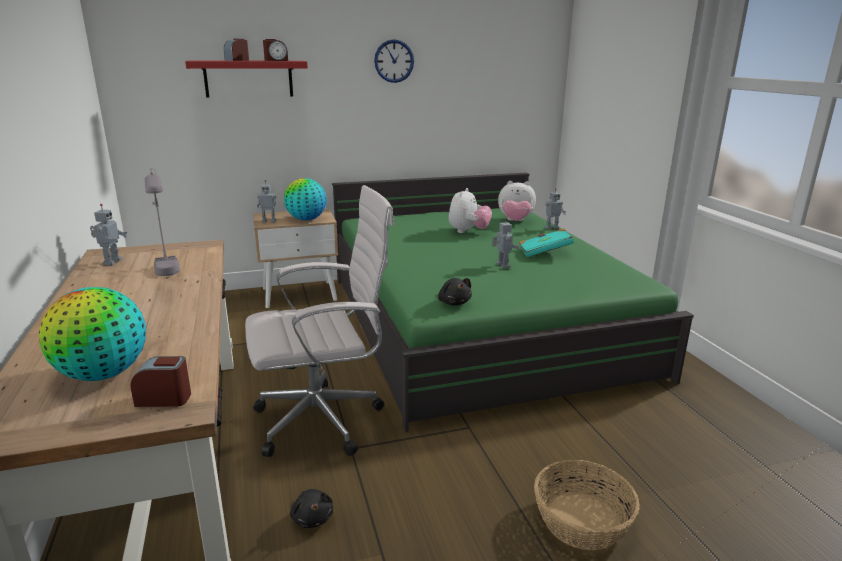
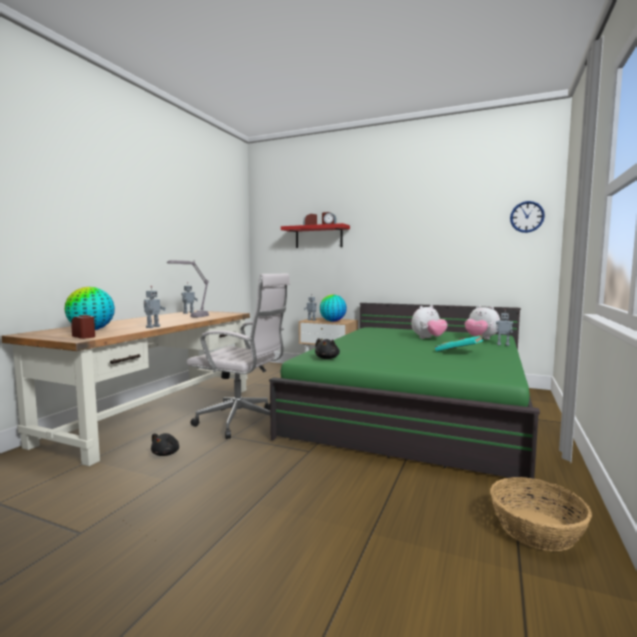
camera: 40 degrees right, 15 degrees down
wall clock [374,39,414,83] -> wall clock moved to [510,201,545,233]
toy robot [492,218,519,269] -> toy robot moved to [144,286,166,328]
basket [534,460,640,550] -> basket moved to [490,477,592,551]

